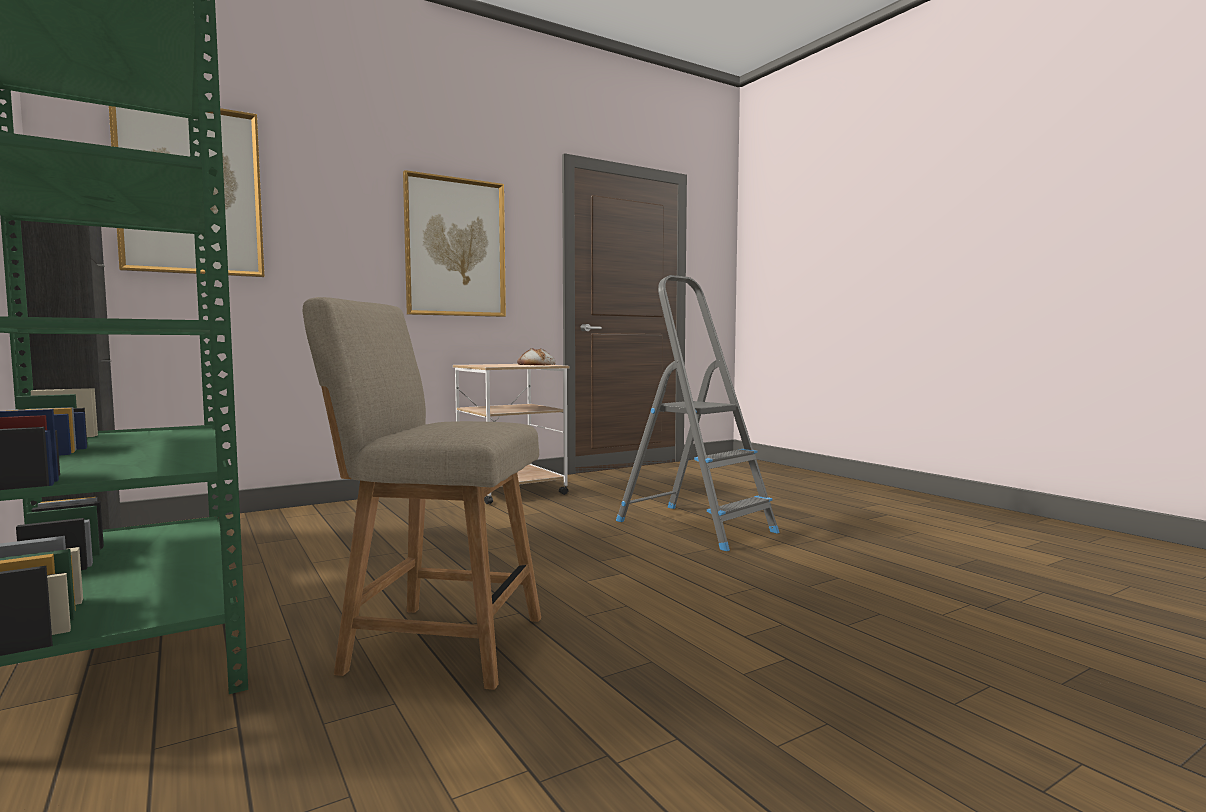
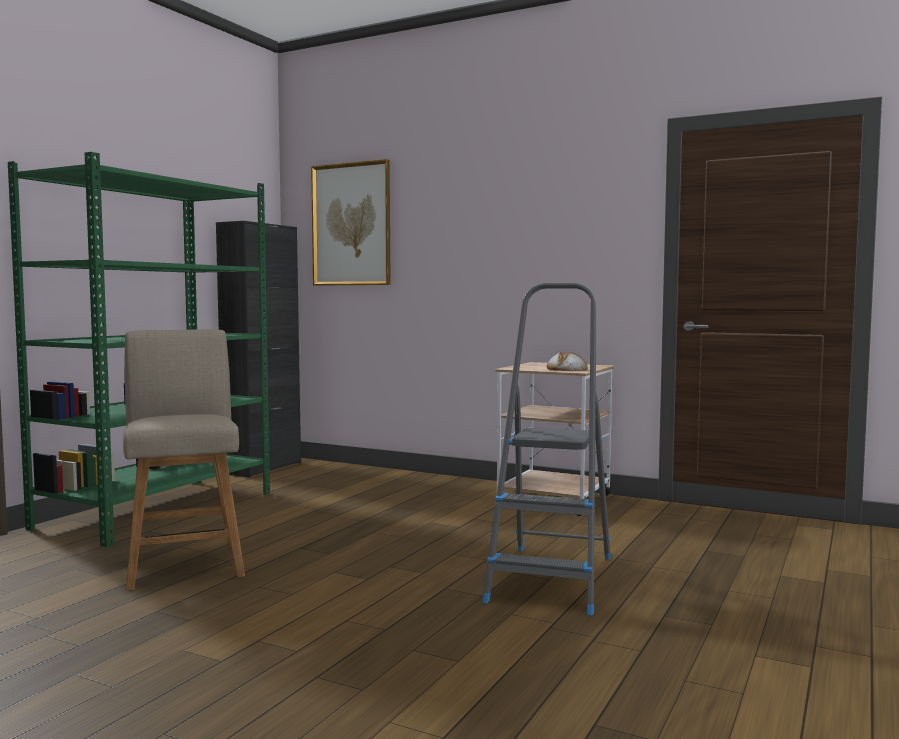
camera: 60 degrees right, 0 degrees up
picture [403,170,506,317] -> none

